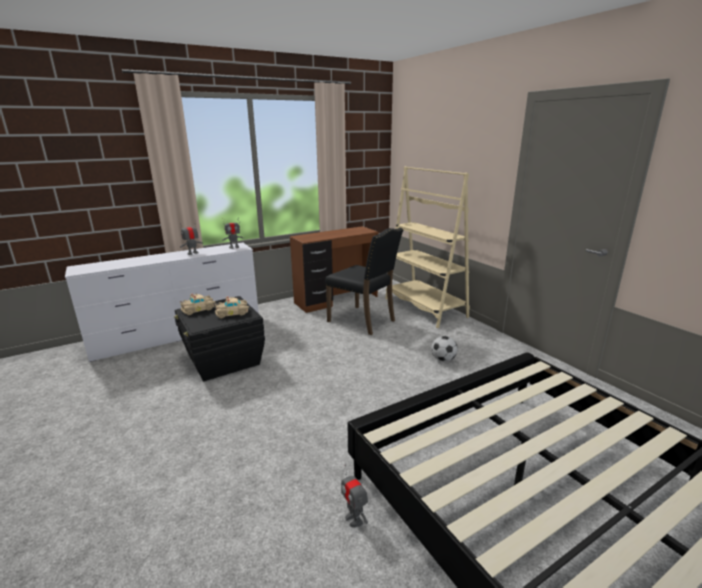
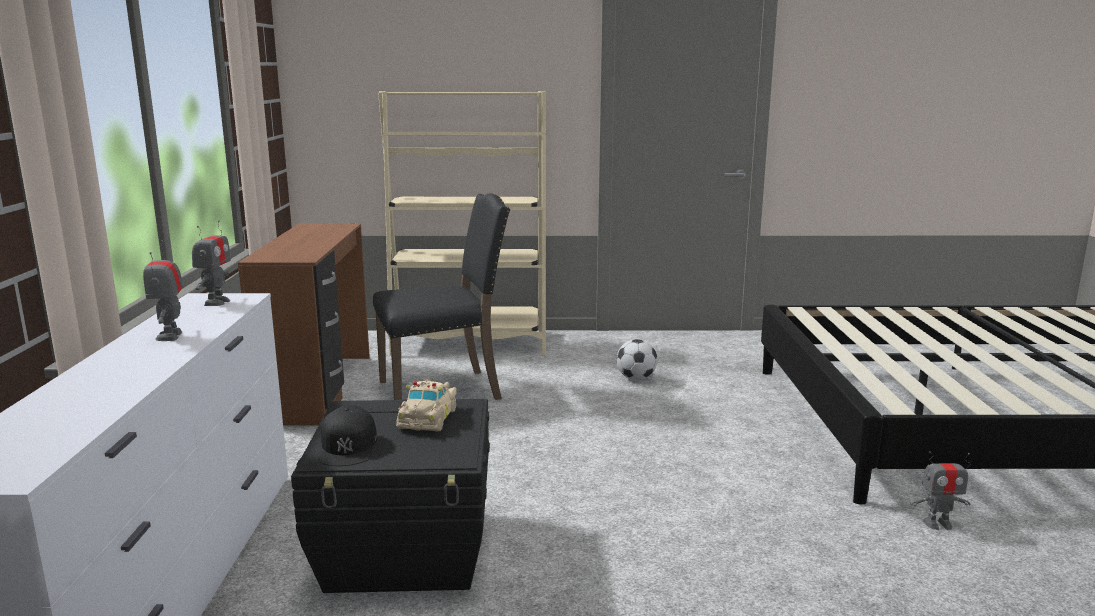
camera: 60 degrees left, 5 degrees down
beige toy car [180,293,215,315] -> black cap [318,405,377,466]

